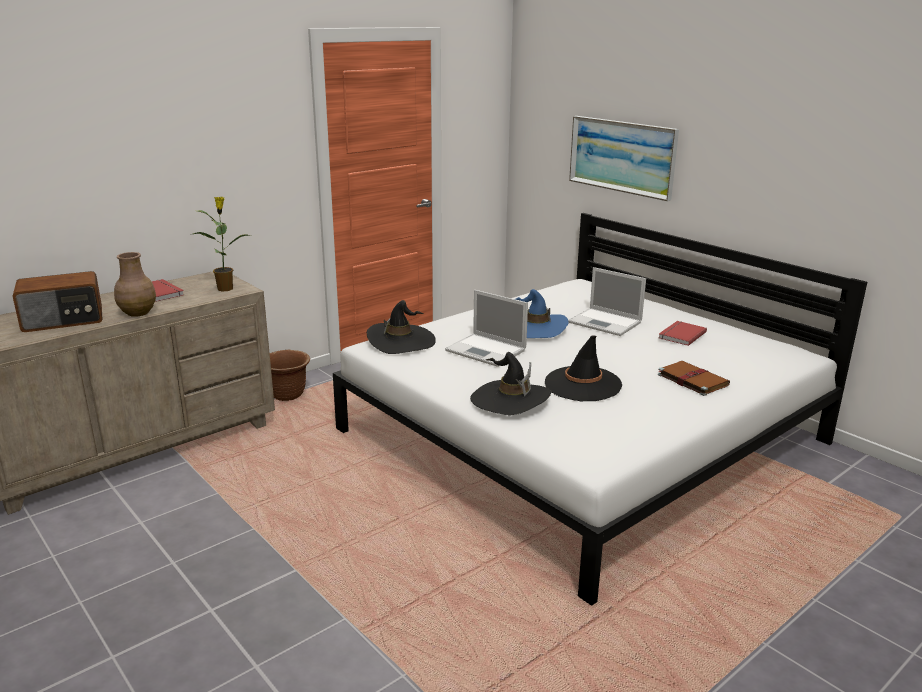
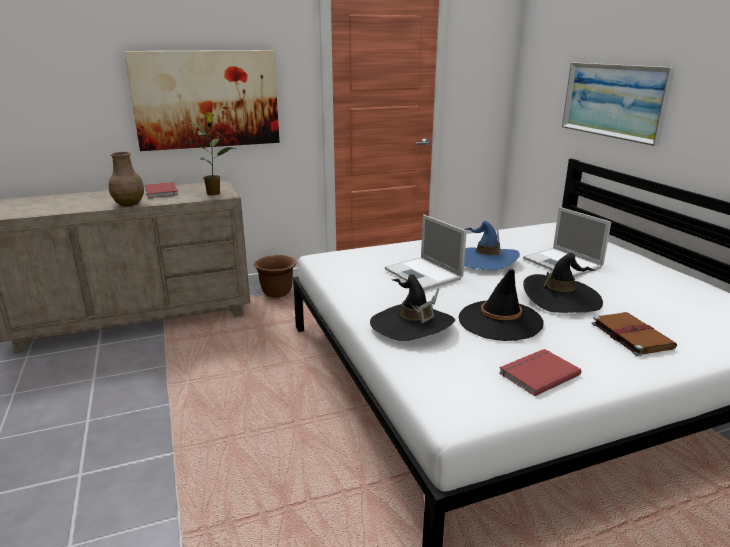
camera: 20 degrees right, 0 degrees up
radio [13,271,102,332] -> none
black hat [367,300,436,354] -> black hat moved to [523,253,603,313]
red book [659,321,707,346] -> red book moved to [499,349,581,396]
none -> picture [124,50,280,151]

